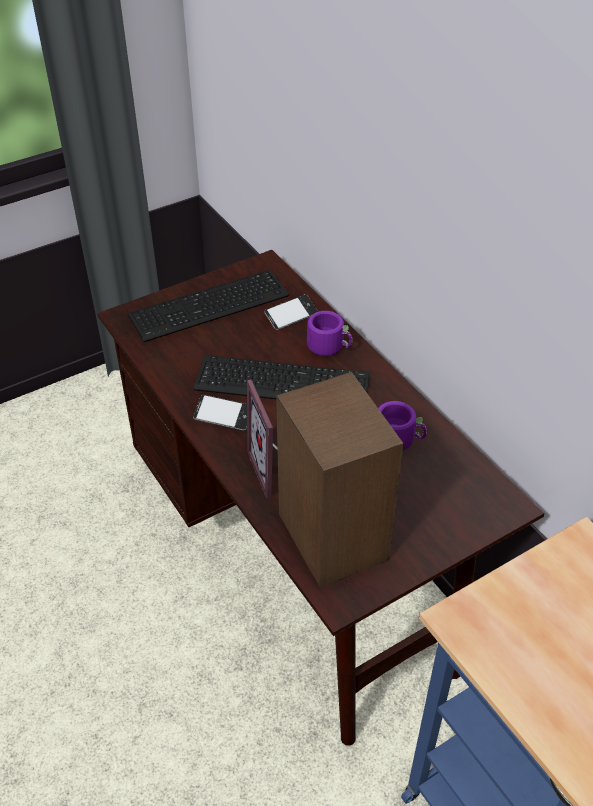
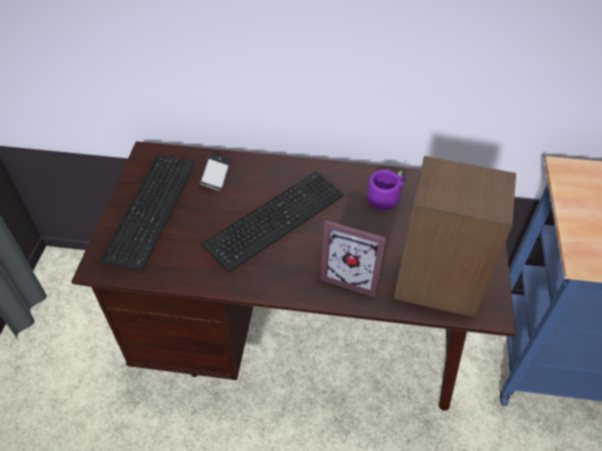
camera: 50 degrees left, 5 degrees up
phone [193,395,247,431] -> none
purple mug [307,311,353,356] -> none

